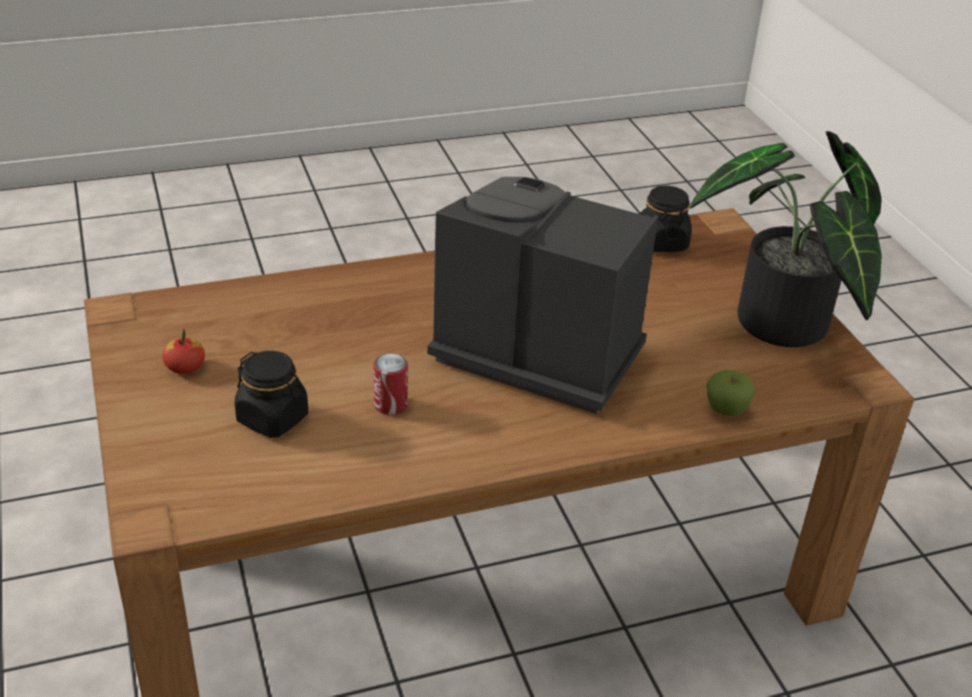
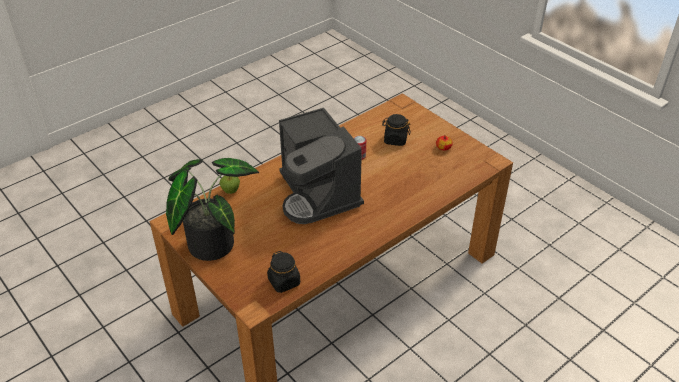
camera: 160 degrees right, 5 degrees up
coffee machine [427,177,658,414] -> coffee machine turned 60 degrees clockwise [279,108,364,224]

